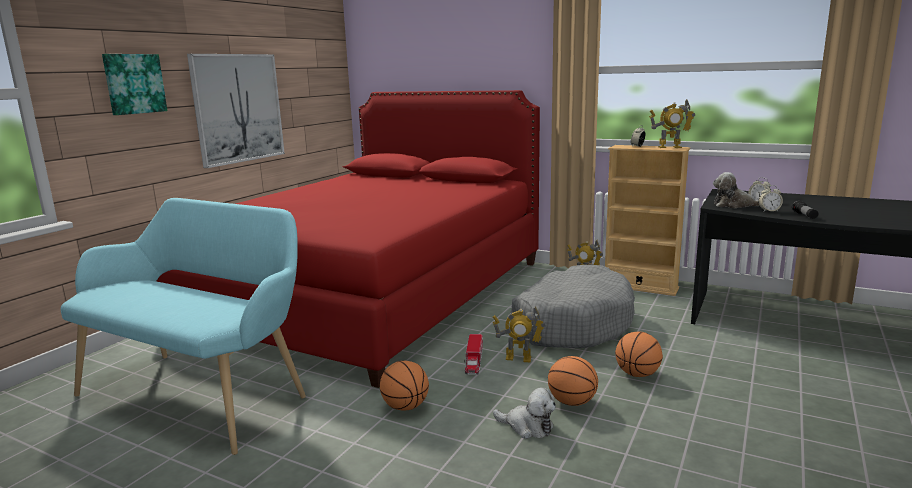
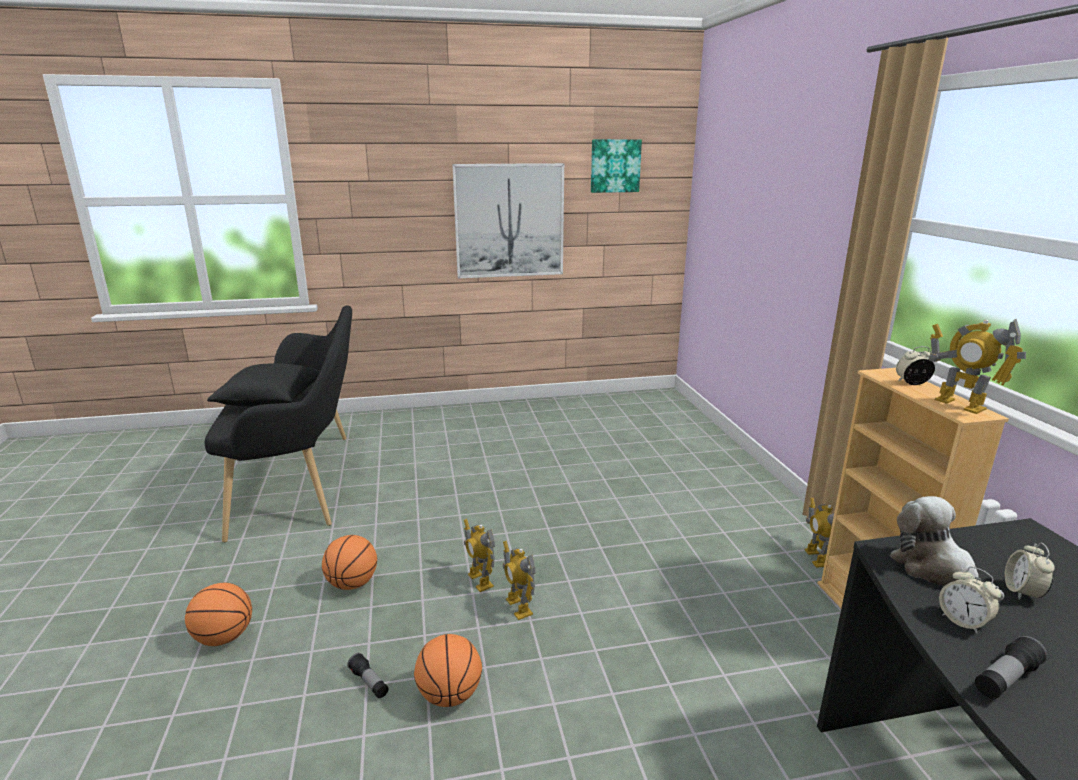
camera: 50 degrees right, 5 degrees up
turquoise bench [61,198,306,455] -> black bench [204,305,352,542]
picture [102,54,167,115] -> picture moved to [591,139,642,193]
red bed [156,90,540,388] -> none
toy truck [464,334,483,375] -> toy robot [464,519,495,592]
plush toy [493,388,556,439] -> flashlight [347,653,389,698]
grey dog bed [510,265,635,348] -> none
basketball [615,332,663,377] -> basketball moved to [185,583,252,646]
none -> black pillow [207,363,320,407]

